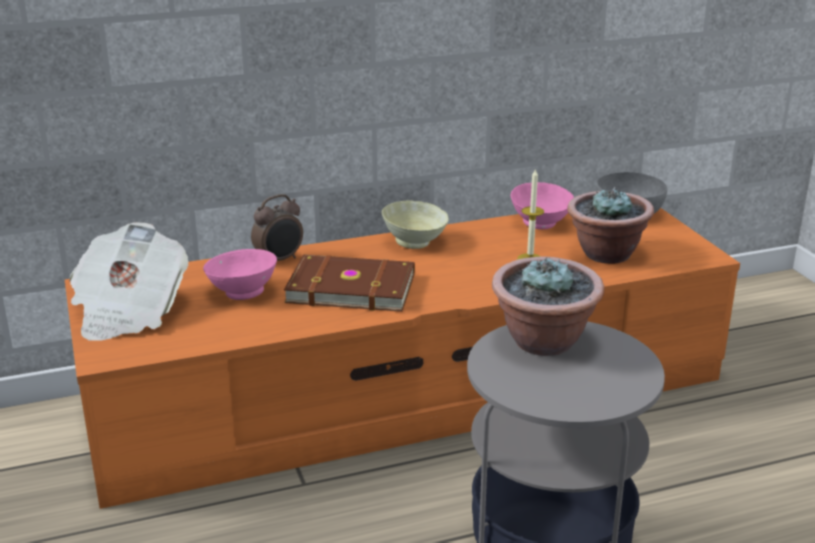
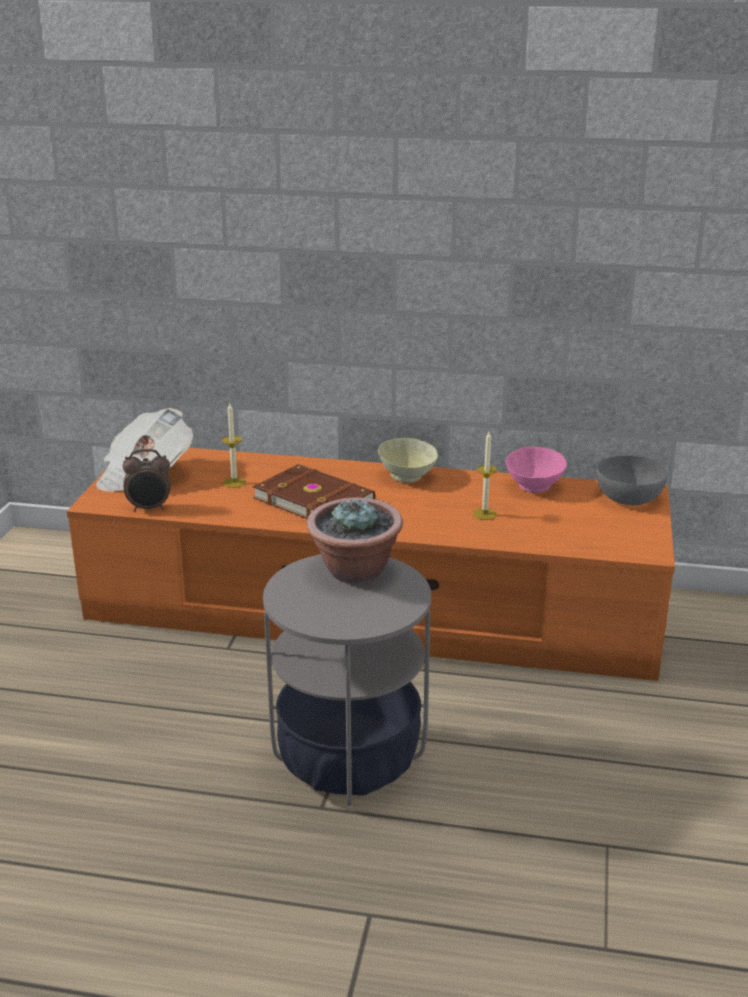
camera: 30 degrees right, 0 degrees up
pink bowl [203,249,277,300] -> candle [222,403,246,488]
alarm clock [251,194,303,261] -> alarm clock moved to [123,449,171,512]
potted plant [567,187,654,264] -> none

